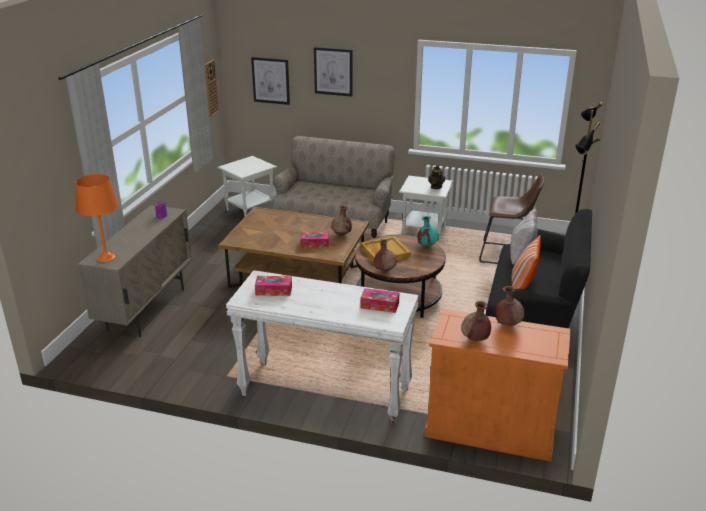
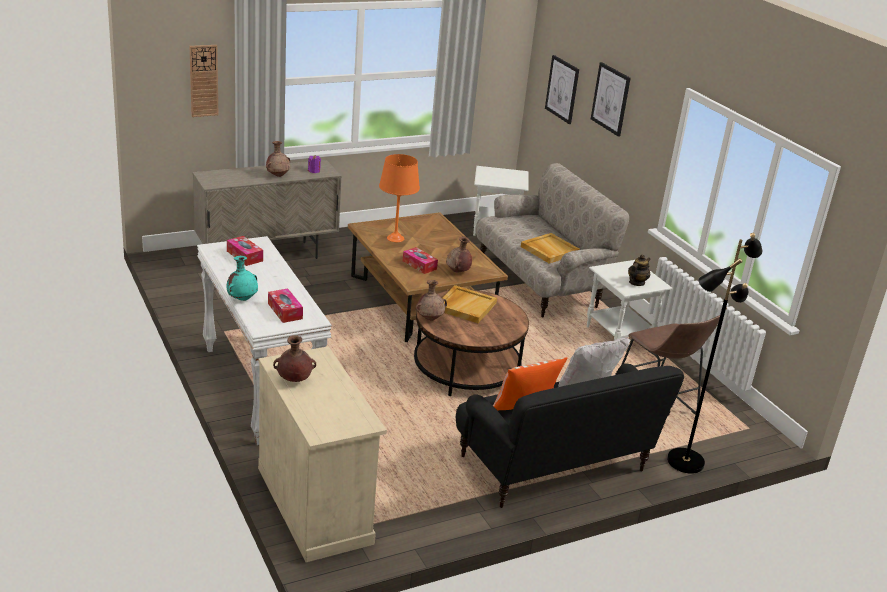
camera: 45 degrees right, 0 degrees up
orange table lamp [75,174,119,262] -> orange table lamp moved to [379,154,420,242]
wall clock [205,59,219,117] -> wall clock moved to [190,45,218,117]
turquoise vase [417,216,439,246] -> turquoise vase moved to [226,256,258,301]
orange cabinet [425,309,571,462] -> beige cabinet [258,346,387,562]
brown vase [495,286,524,326] -> brown vase moved to [266,141,290,177]
none -> beige tray [521,233,580,264]

